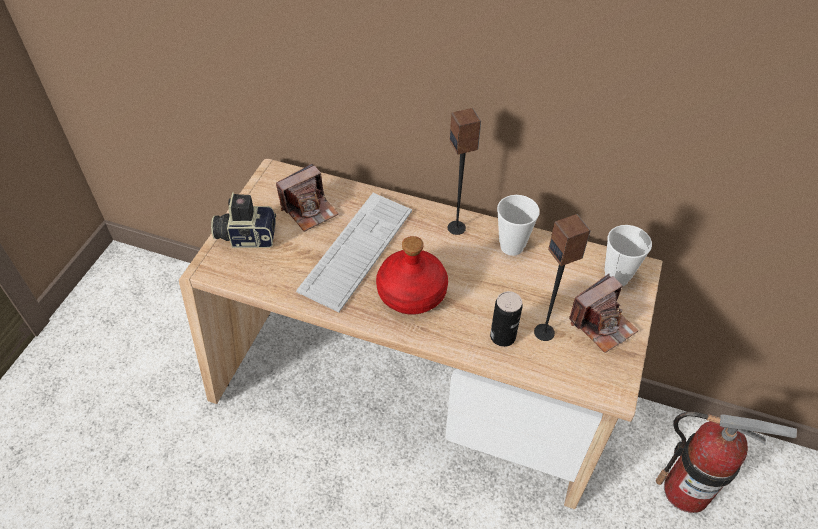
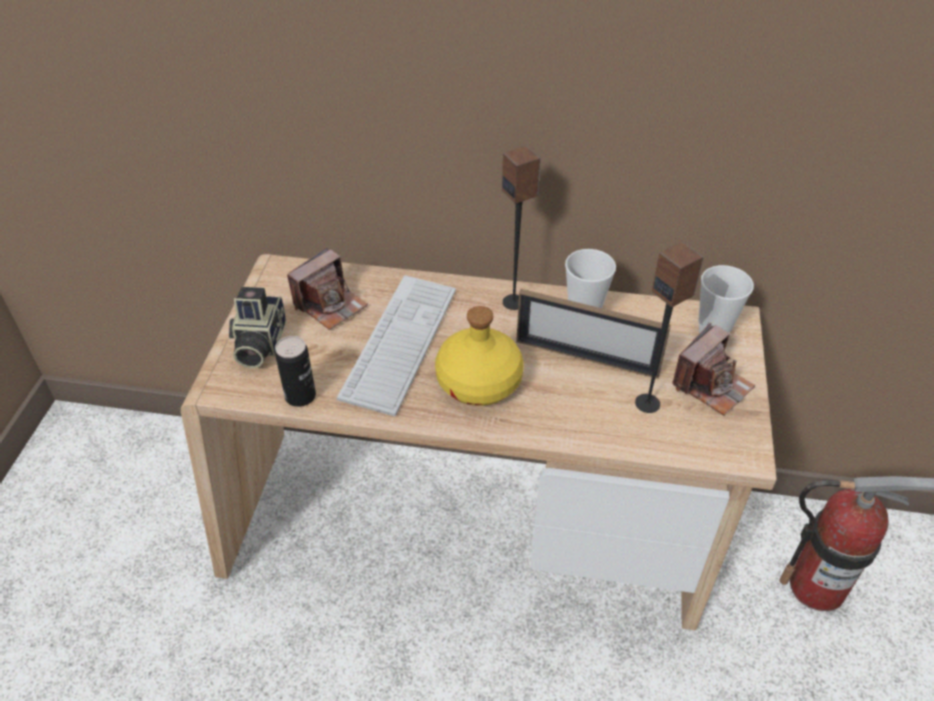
camera: 10 degrees left, 5 degrees down
camera [211,192,276,248] -> camera turned 75 degrees counterclockwise [229,287,286,368]
red bottle [376,236,448,315] -> yellow bottle [435,306,524,406]
can [490,291,523,347] -> can moved to [275,336,316,407]
none -> picture frame [516,289,671,379]

